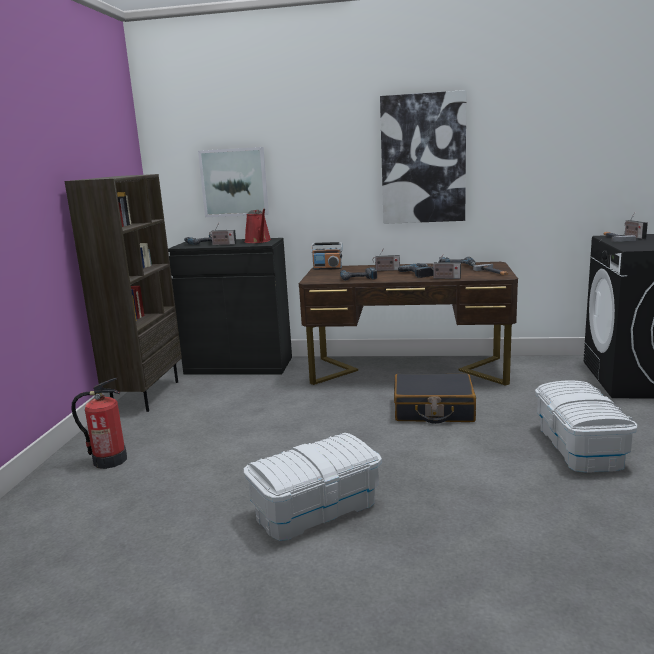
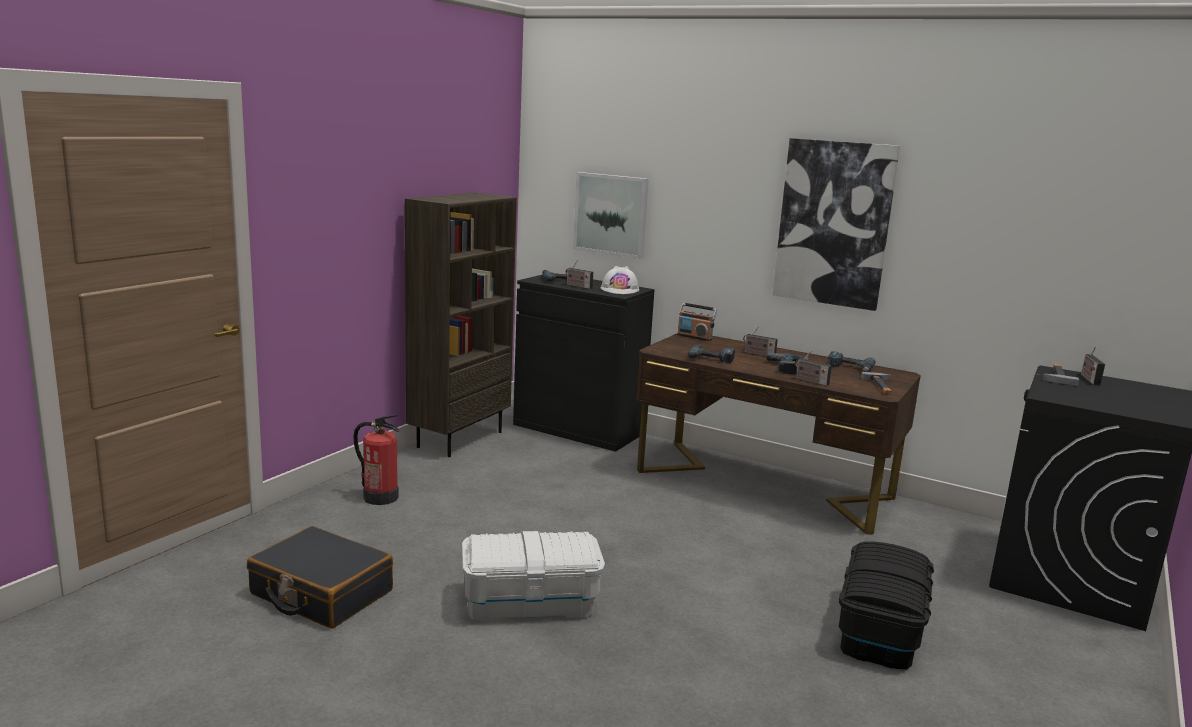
camera: 20 degrees right, 0 degrees up
red watering can [245,209,271,243] -> white hard hat [601,266,639,294]
black suitcase [394,374,476,424] -> black suitcase moved to [247,526,393,629]
white storage box [535,381,637,473] -> black storage box [839,541,934,670]

